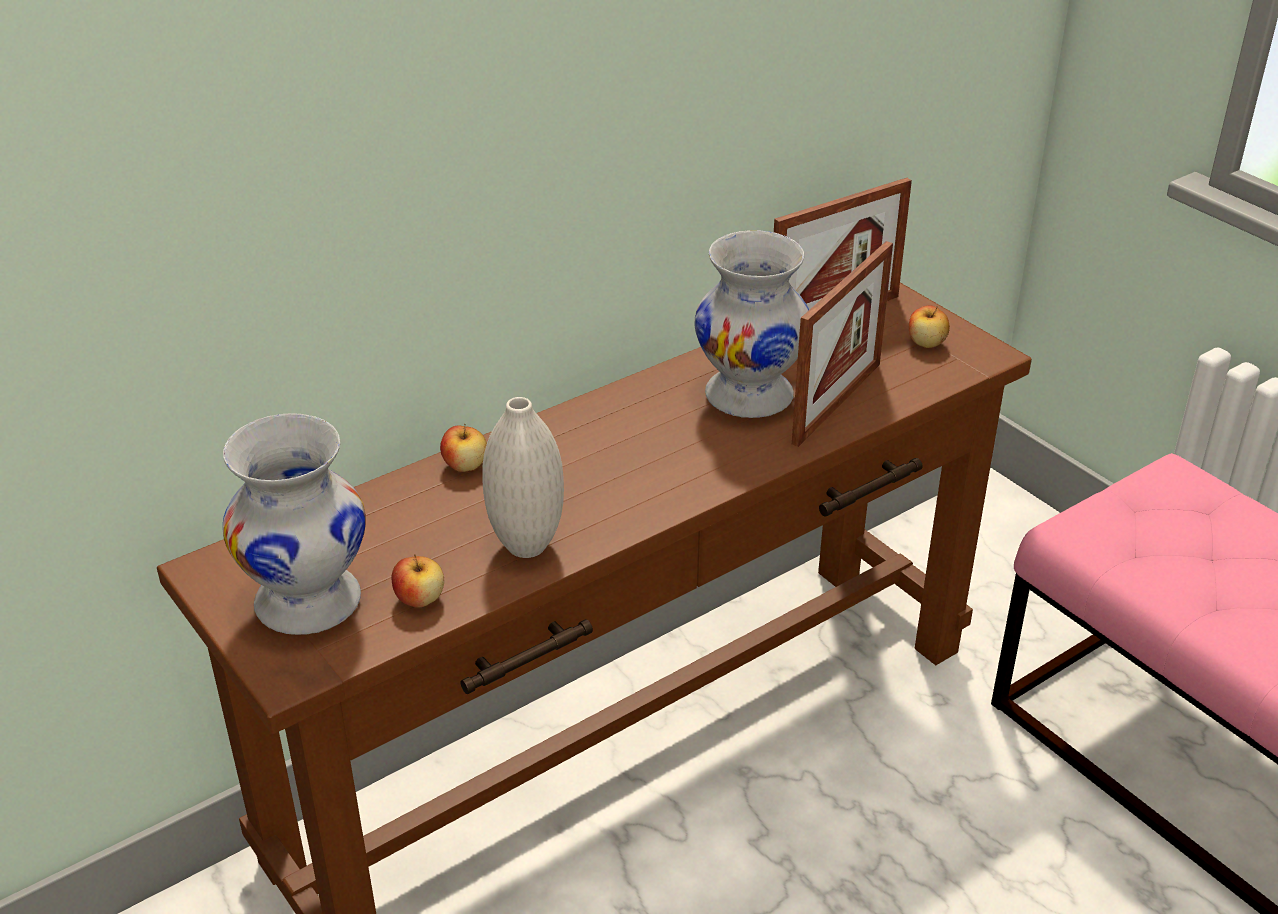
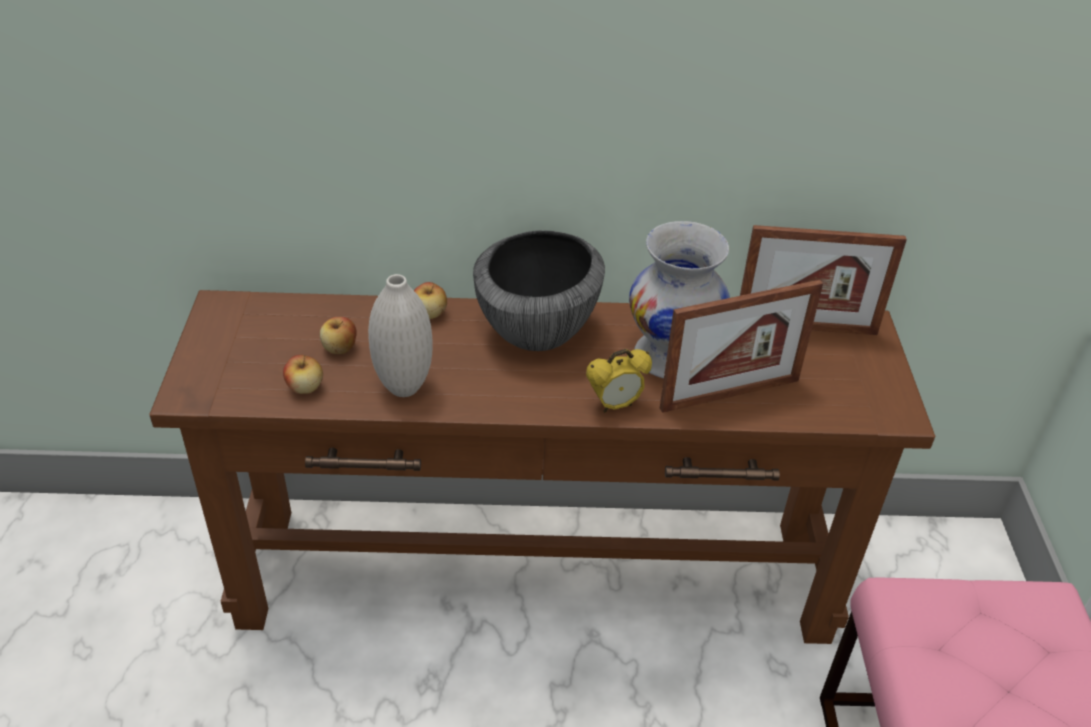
camera: 35 degrees right, 5 degrees up
white vase [223,413,366,635] -> none
apple [909,305,950,348] -> apple moved to [320,317,357,354]
none -> bowl [473,230,605,351]
none -> alarm clock [586,349,652,413]

